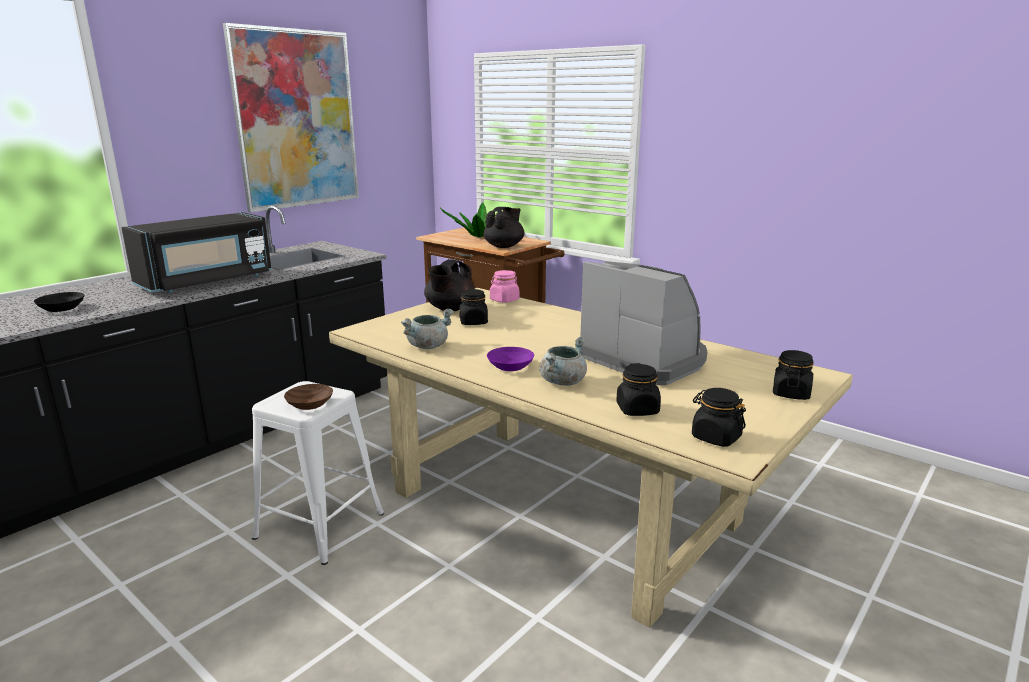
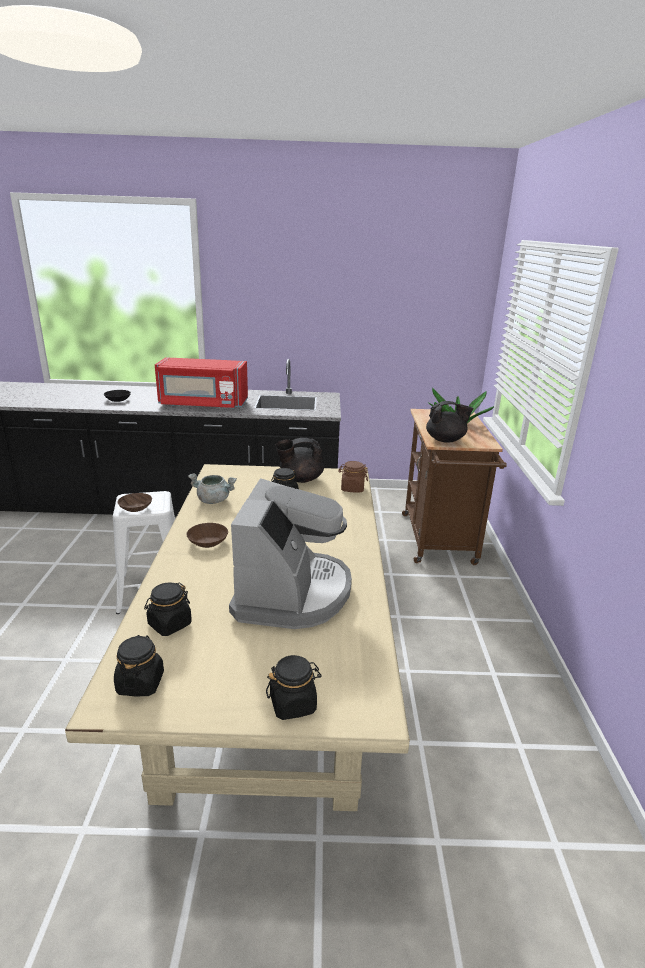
camera: 50 degrees right, 5 degrees up
black microwave [121,212,272,293] -> red microwave [155,357,248,409]
picture [223,23,359,212] -> none
purple bowl [487,347,534,371] -> brown bowl [186,523,228,548]
pink jar [490,270,519,303] -> brown jar [338,461,368,493]
grey cooking pot [539,337,587,386] -> none

